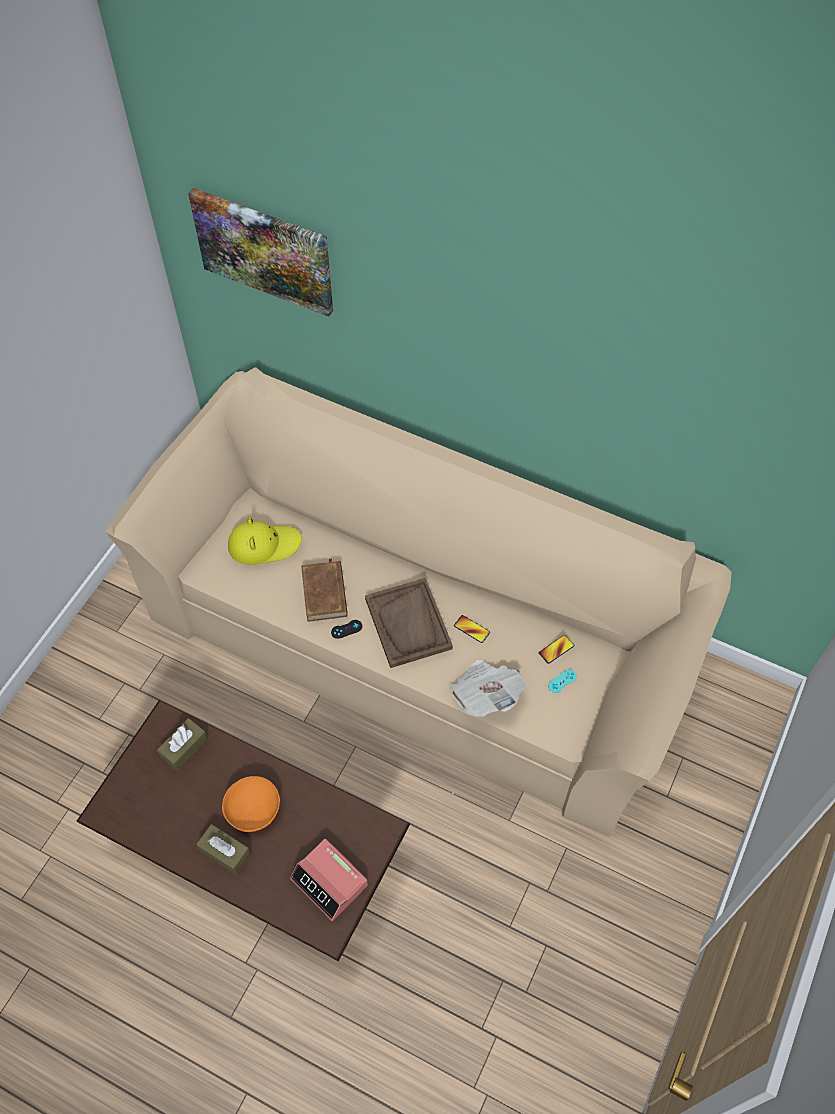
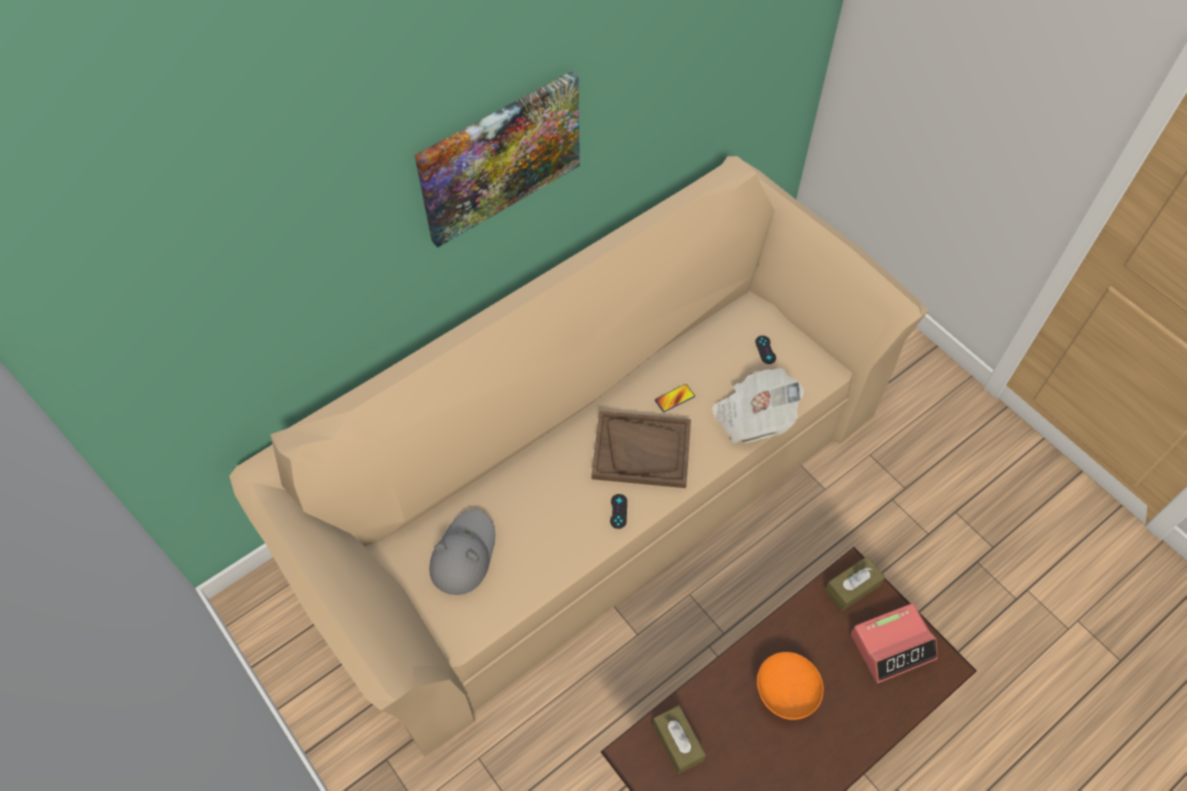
camera: 65 degrees left, 0 degrees up
picture [188,188,333,317] -> picture moved to [415,71,580,248]
brown tissue box [196,824,251,875] -> brown tissue box moved to [825,556,885,611]
yellow hat [228,517,302,565] -> grey hat [429,509,495,595]
brown book [301,559,348,622] -> none
phone [539,635,575,664] -> none
turquoise game controller [548,669,577,693] -> black game controller [755,335,776,364]

